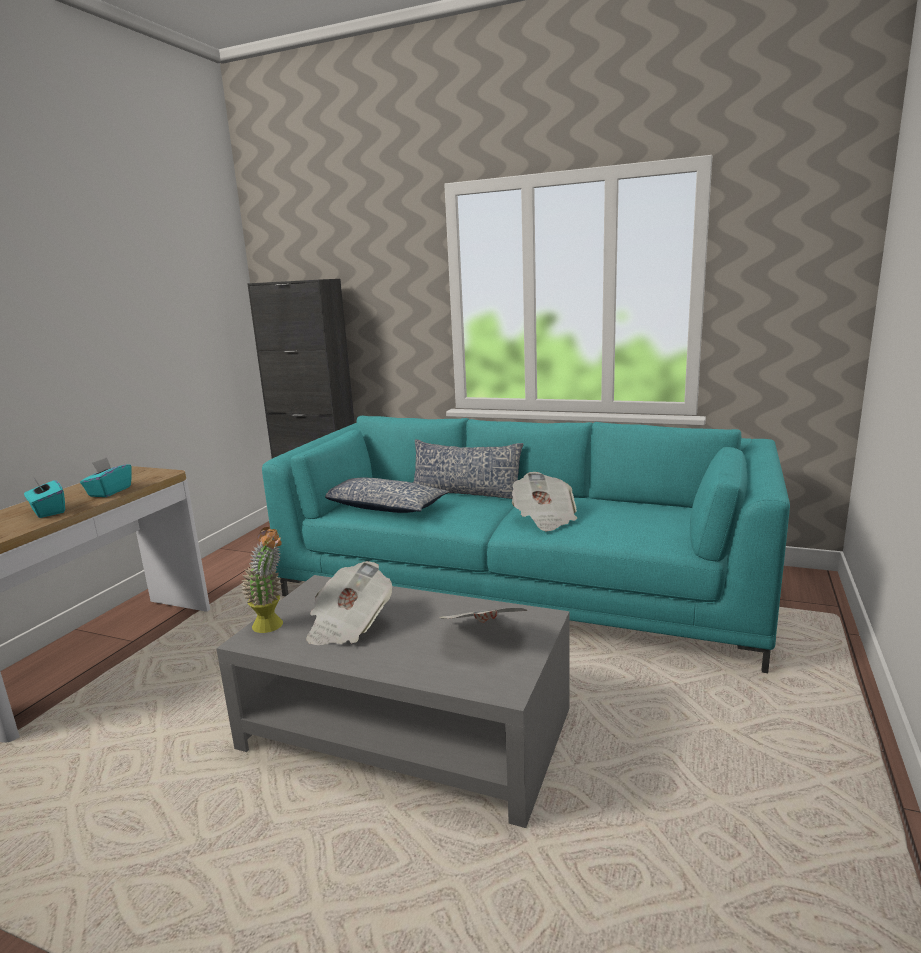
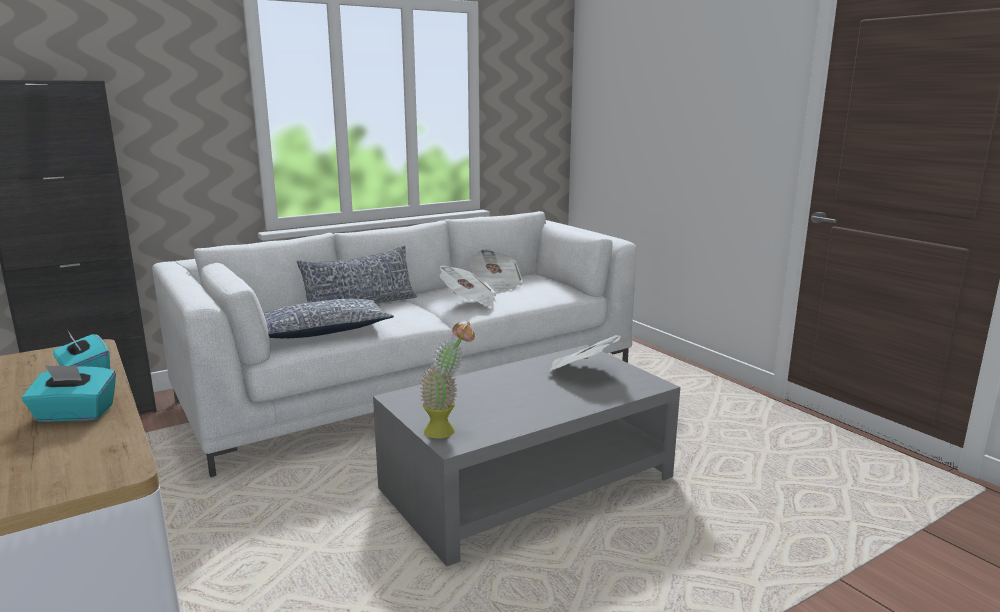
camera: 55 degrees left, 0 degrees up
turquoise sofa [262,416,790,673] -> white sofa [152,211,637,477]
newspaper [306,561,392,645] -> newspaper moved to [470,249,523,293]

